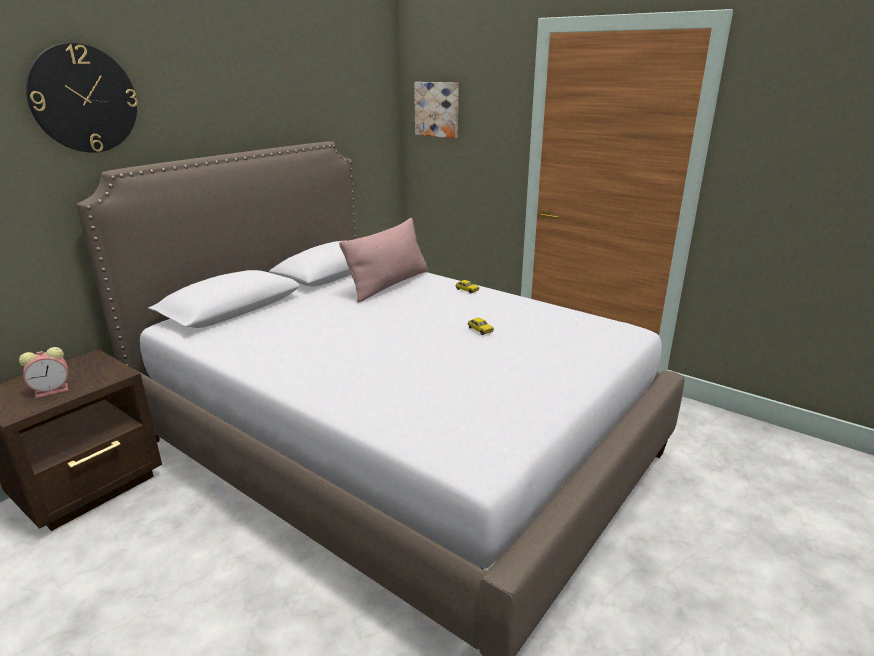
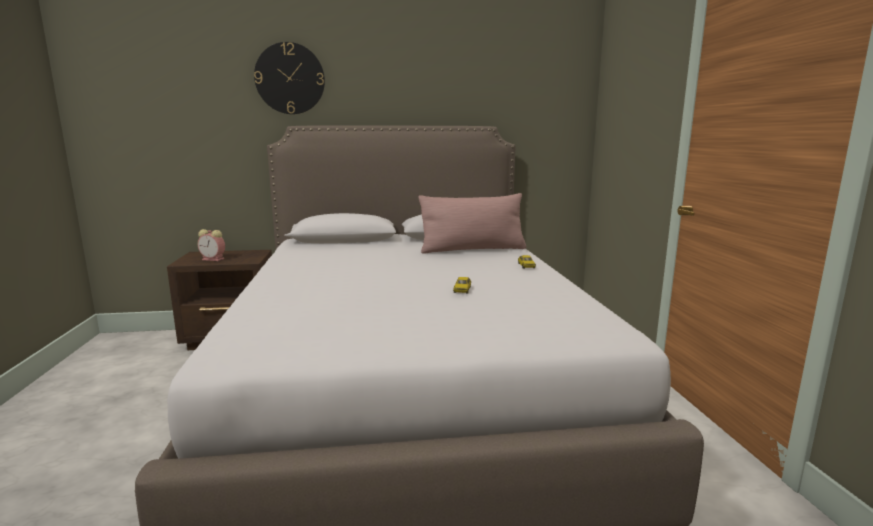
camera: 45 degrees right, 10 degrees down
picture [414,82,459,138] -> none

